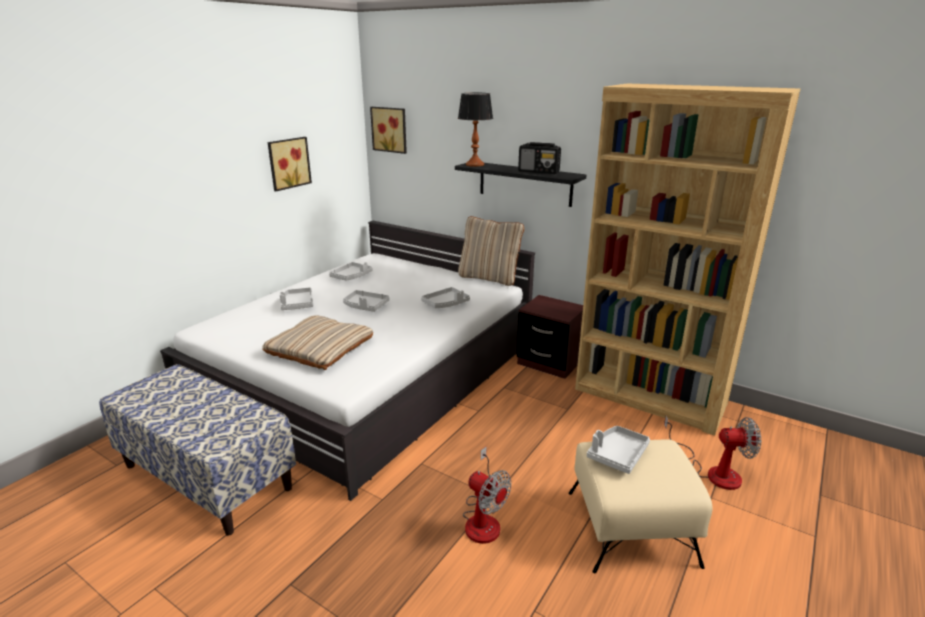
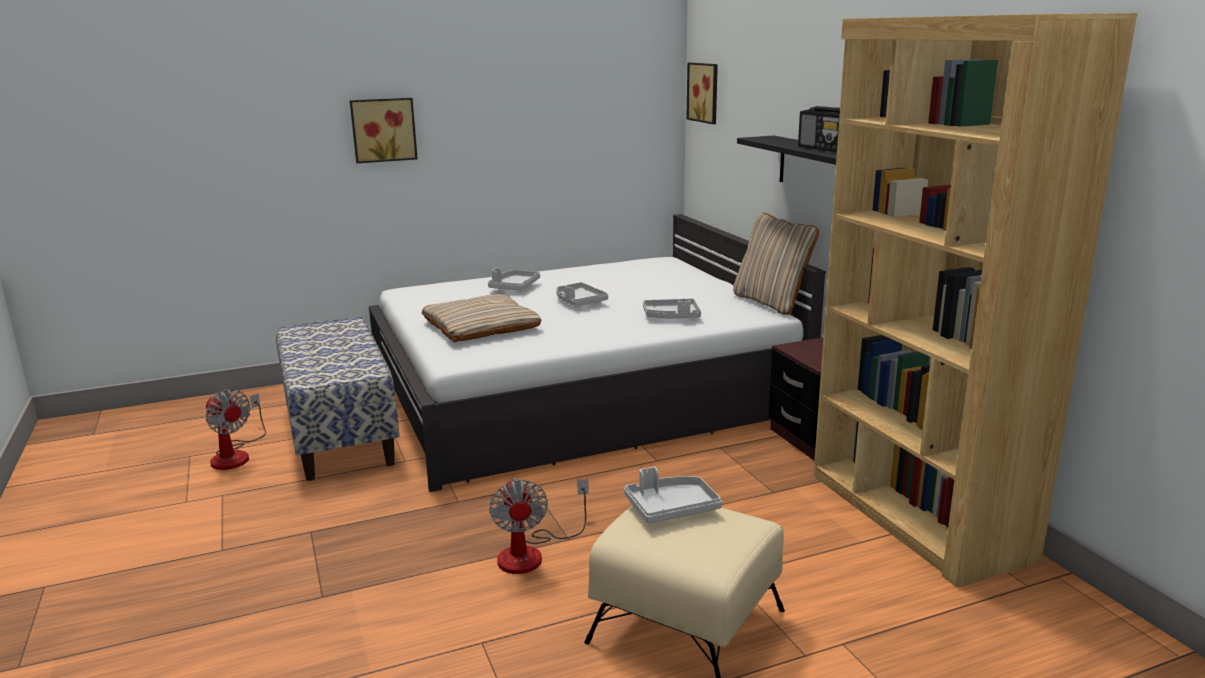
camera: 35 degrees right, 5 degrees down
picture [267,137,312,191] -> picture moved to [350,98,418,163]
grey tray [329,262,372,280] -> none
table lamp [458,93,493,167] -> none
fan [664,416,761,490] -> fan moved to [206,389,266,470]

